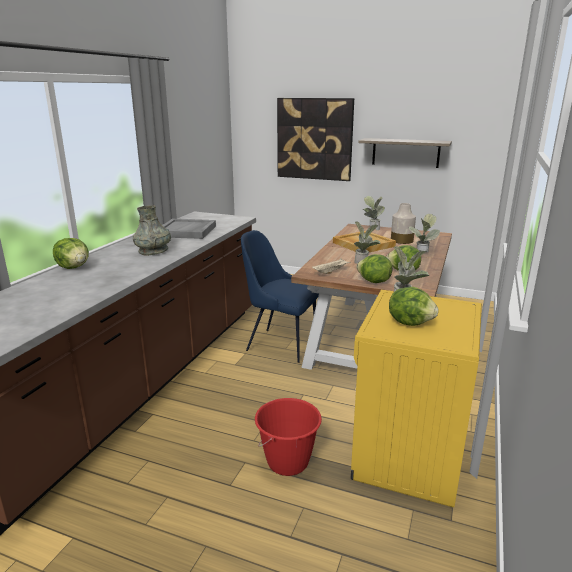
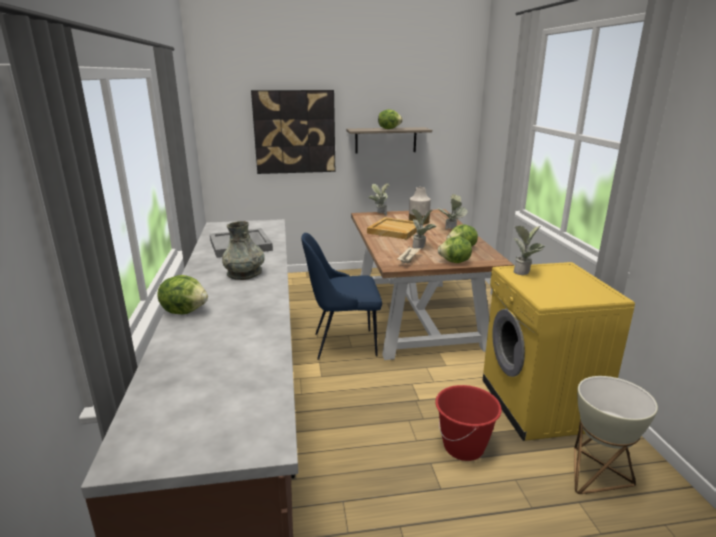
camera: 30 degrees left, 0 degrees up
lettuce [389,287,439,326] -> lettuce moved to [378,109,403,129]
none -> planter [574,376,658,494]

